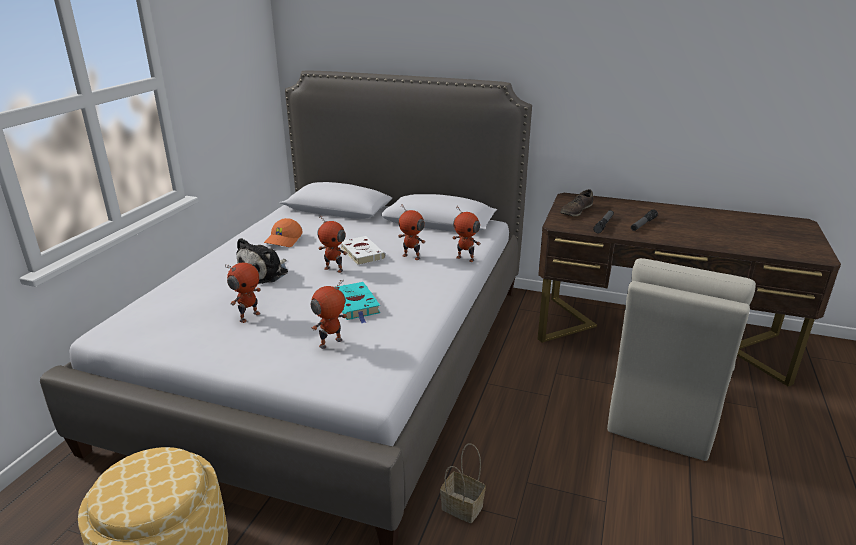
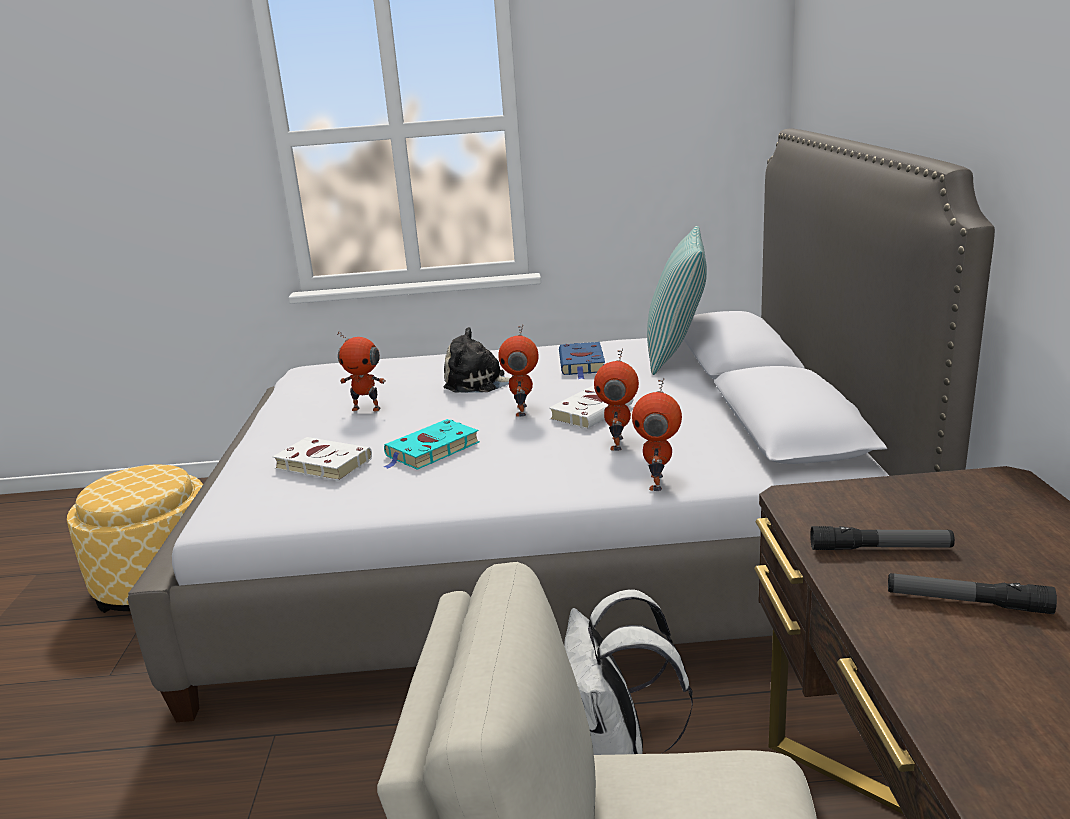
camera: 70 degrees right, 5 degrees down
orange cap [264,218,303,247] -> blue book [559,342,605,379]
toy robot [311,280,348,349] -> white book [273,437,372,481]
basket [440,444,486,523] -> none
brown shoe [560,189,593,217] -> none
none -> white backpack [564,589,693,755]
none -> pillow [647,226,707,375]

